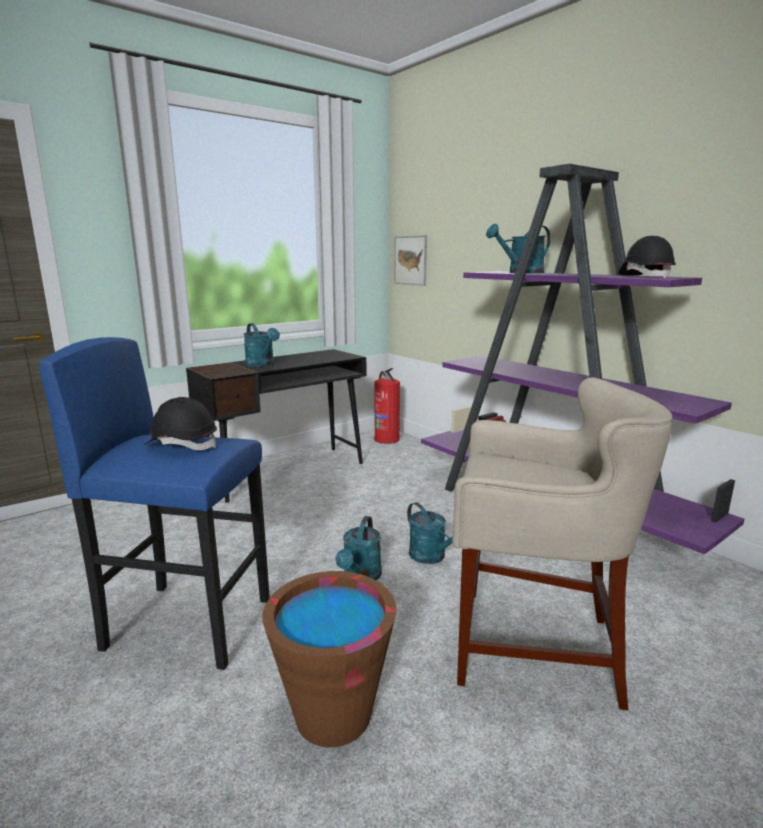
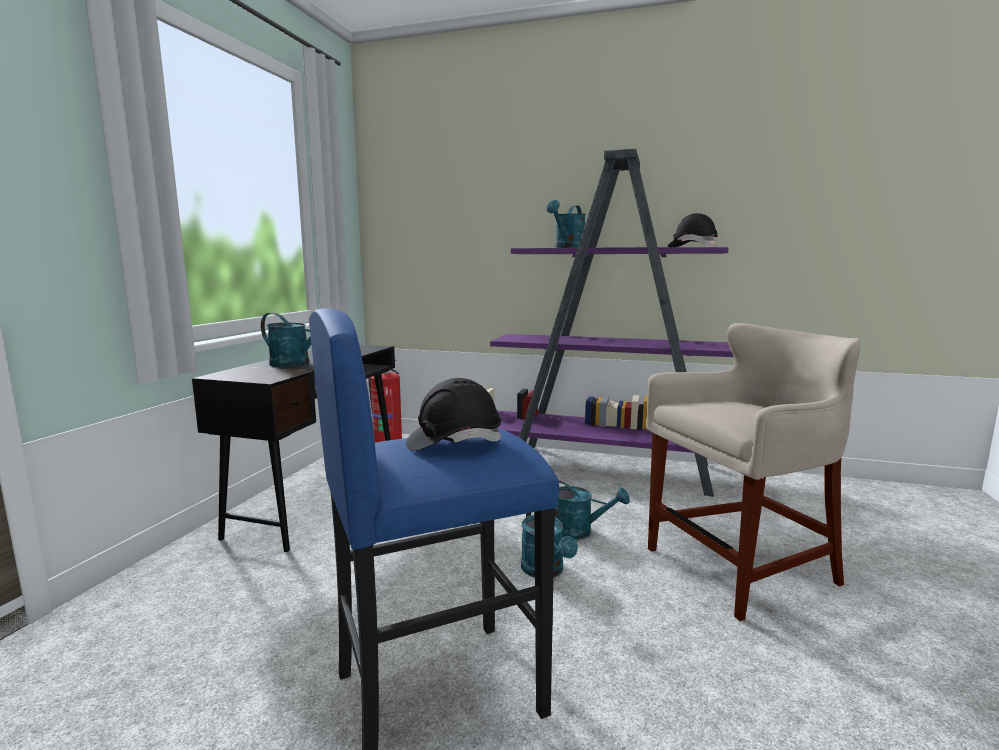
camera: 35 degrees left, 5 degrees down
brown bucket [262,571,397,747] -> none
picture [394,235,427,286] -> none

